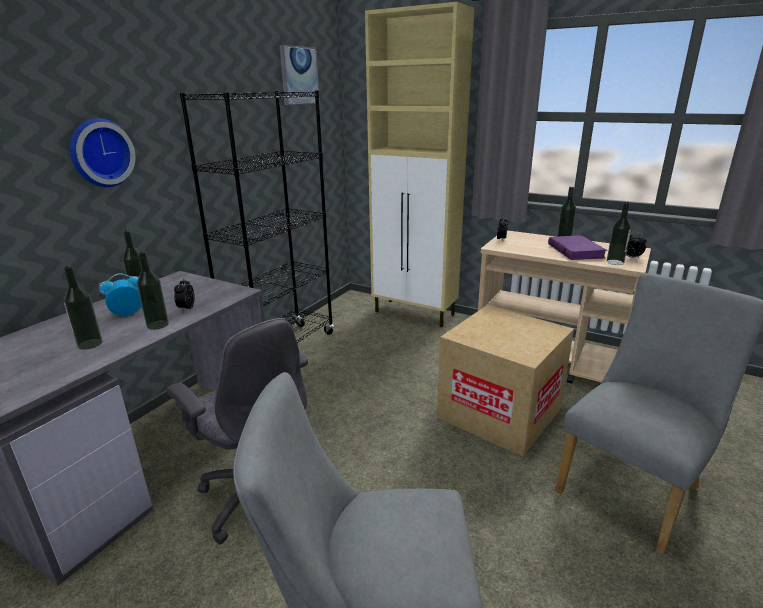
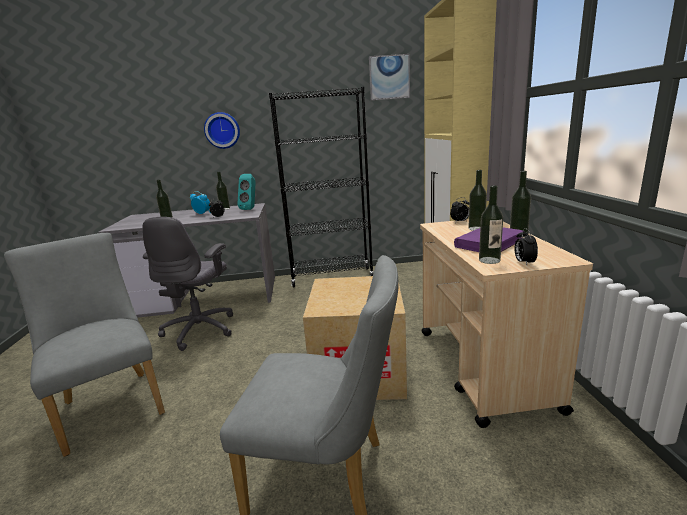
camera: 55 degrees right, 5 degrees down
bottle [137,251,169,330] -> bottle moved to [468,170,487,231]
none -> turquoise speaker [237,174,256,210]

